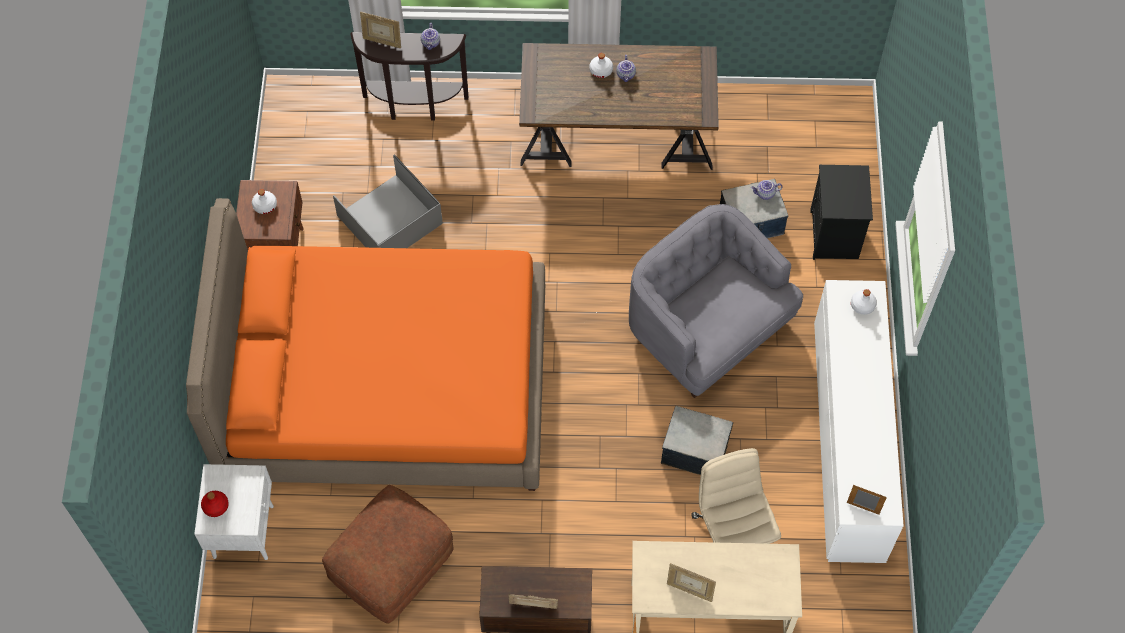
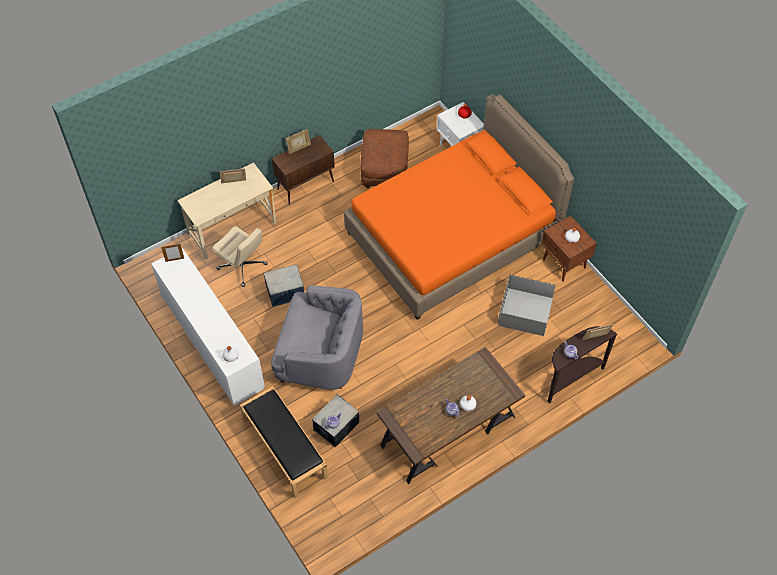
camera: 145 degrees right, 5 degrees down
black nightstand [810,165,873,260] -> black bench [240,386,328,498]

